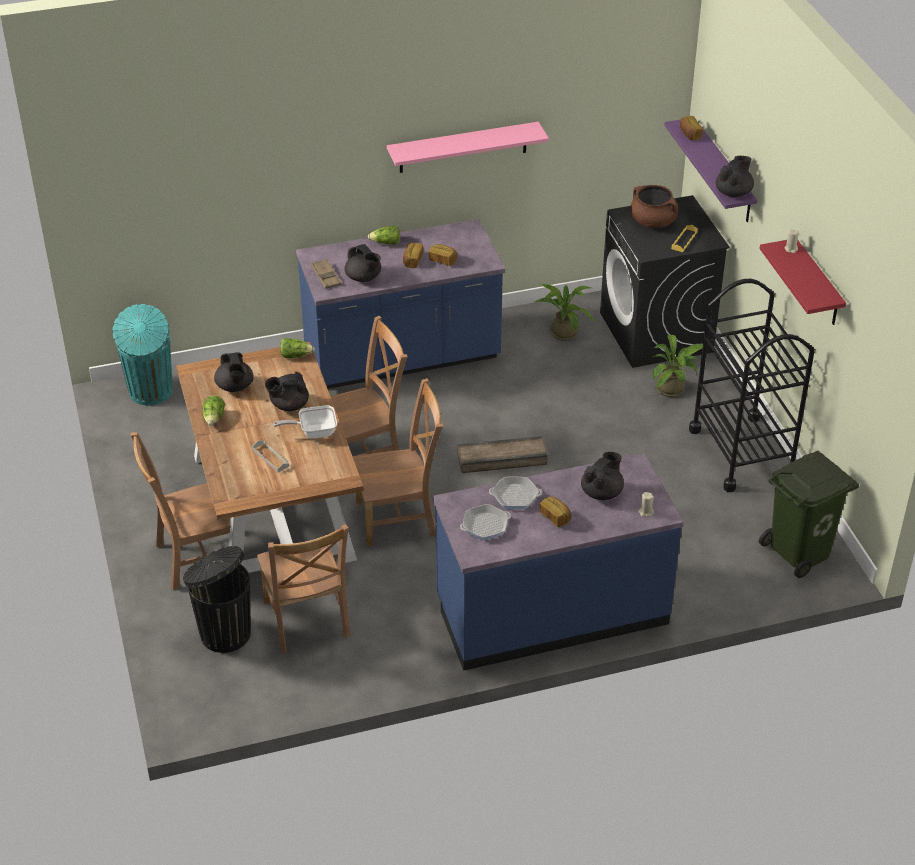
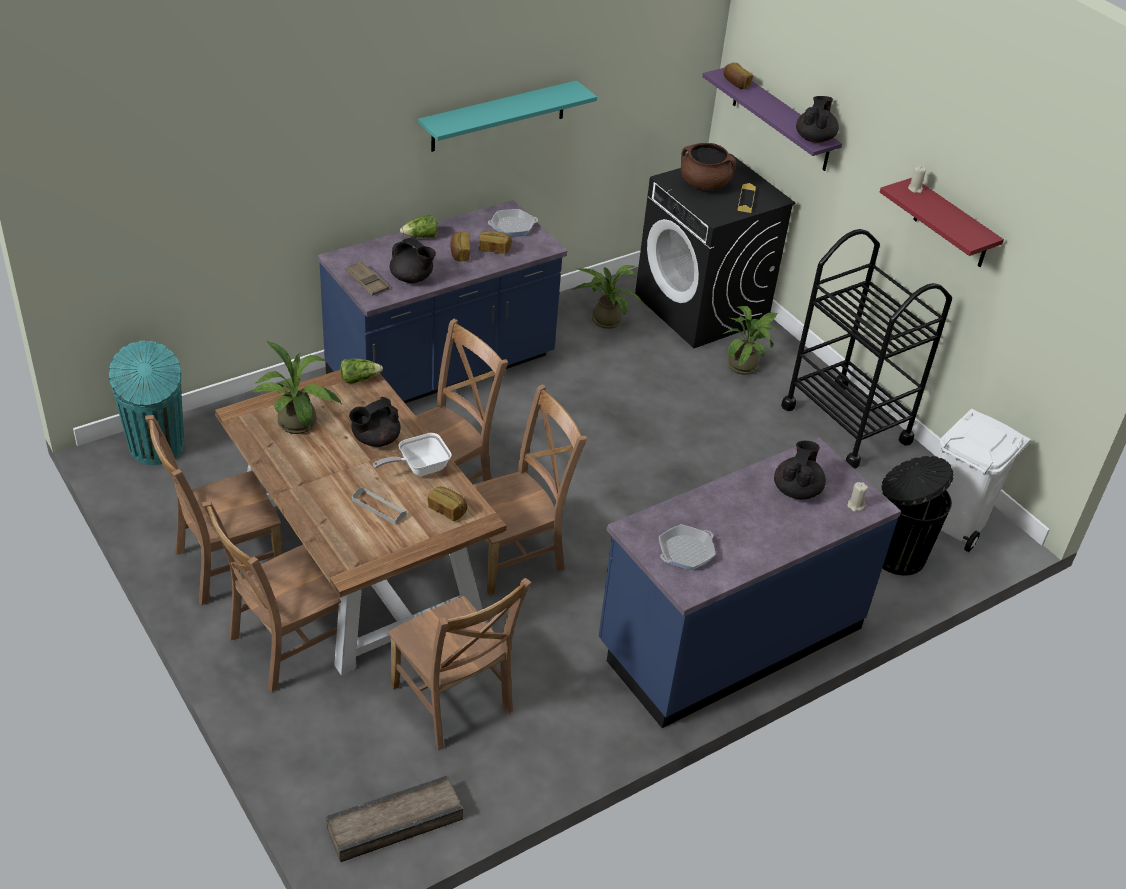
camera: 20 degrees left, 0 degrees up
black trash can [183,546,251,653] -> black trash can moved to [882,456,954,575]
lettuce [202,395,225,426] -> none
black teapot [214,352,254,392] -> potted plant [252,341,342,434]
pink shelf [387,122,549,173] -> turquoise shelf [418,80,597,152]
crate [457,436,548,473] -> crate moved to [326,775,463,862]
frying pan [489,477,542,509] -> frying pan moved to [488,209,538,237]
bread [540,496,572,527] -> bread moved to [427,487,467,521]
green trash can [759,451,859,578] -> white trash can [939,409,1031,552]
none -> brown chair [145,415,283,605]

